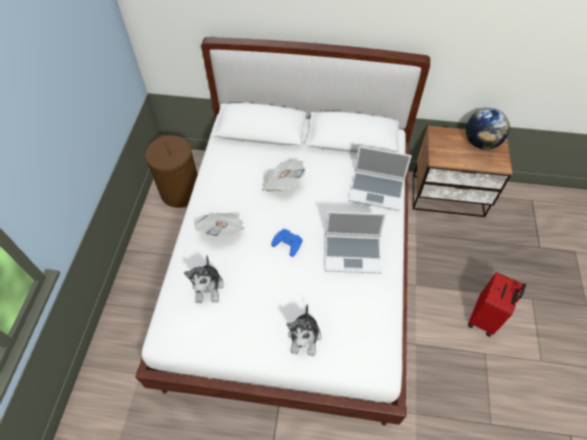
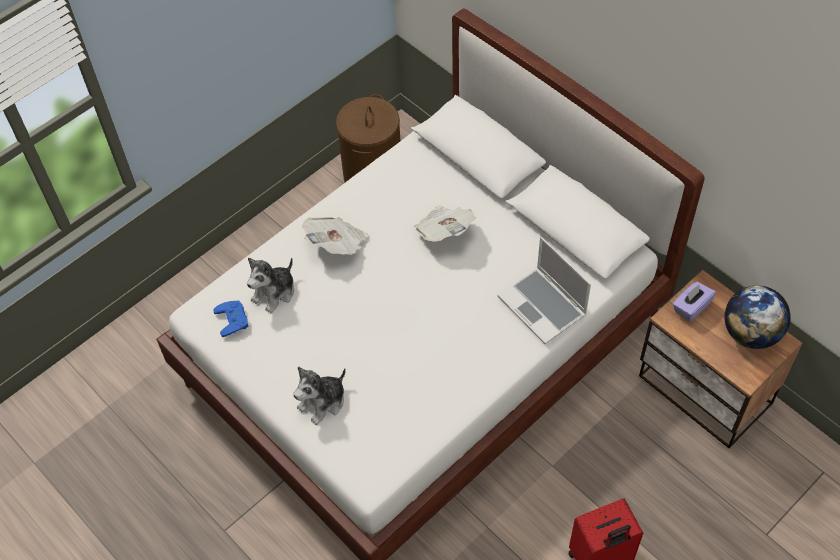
camera: 40 degrees right, 0 degrees up
blue game controller [271,229,303,257] -> blue game controller moved to [213,301,249,337]
laptop [325,211,386,274] -> none
none -> purple tissue box [673,282,716,322]

